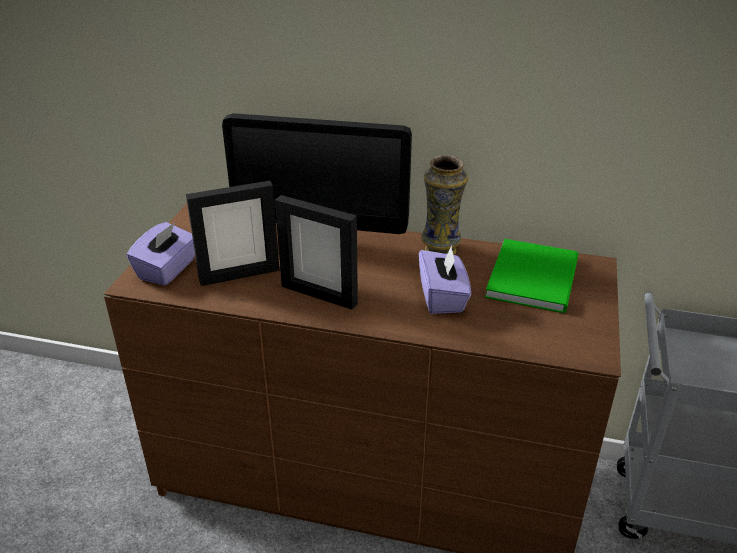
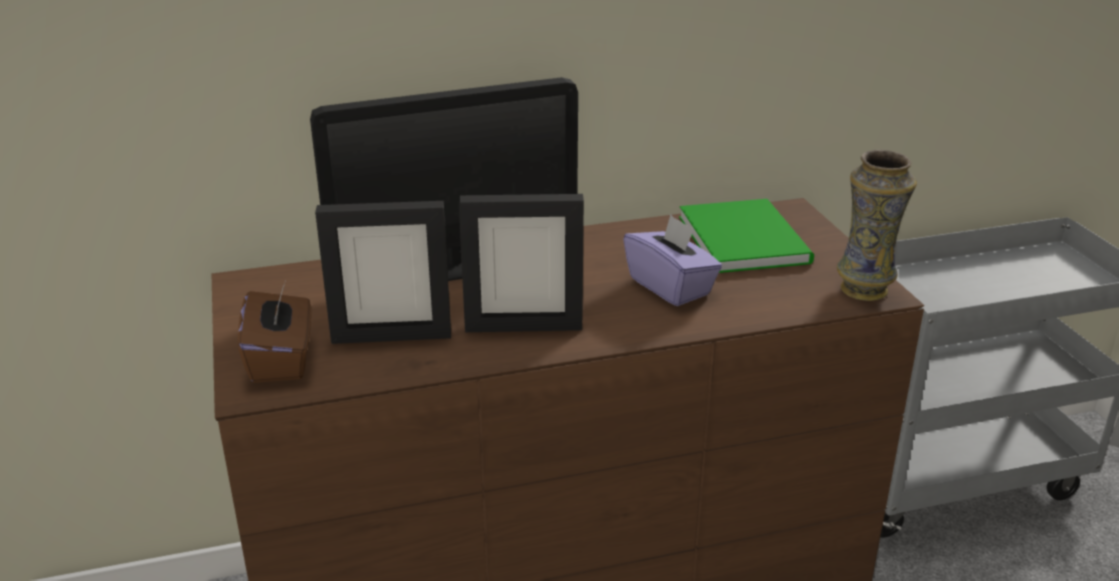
camera: 30 degrees left, 5 degrees down
purple tissue box [127,222,195,286] -> brown tissue box [238,283,311,383]
picture frame [186,181,280,286] -> picture frame turned 45 degrees clockwise [315,201,451,344]
vase [421,155,468,255] -> vase moved to [837,150,917,301]

